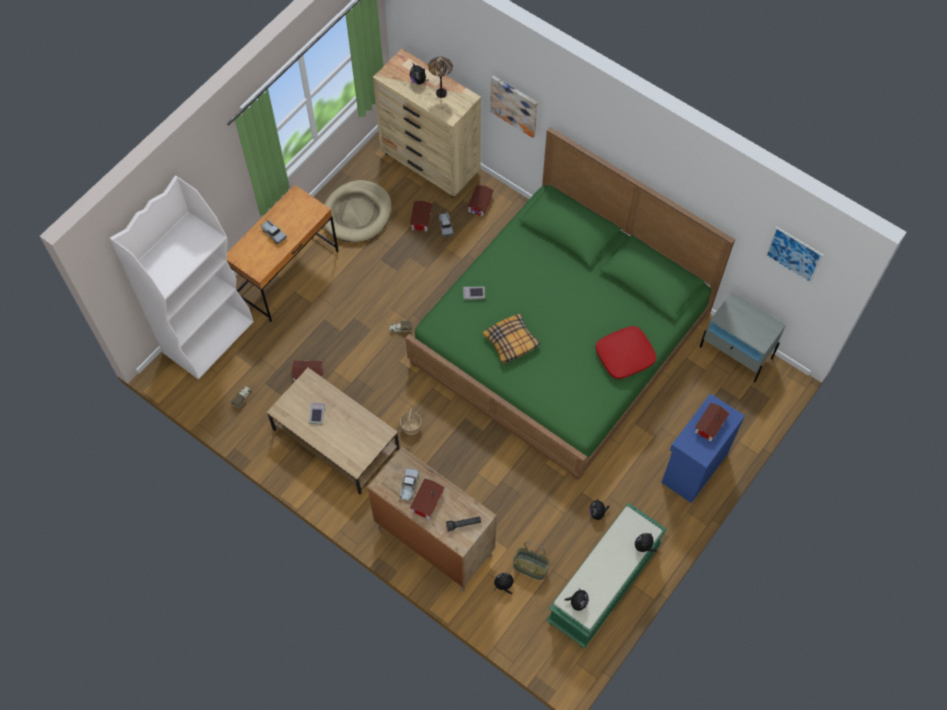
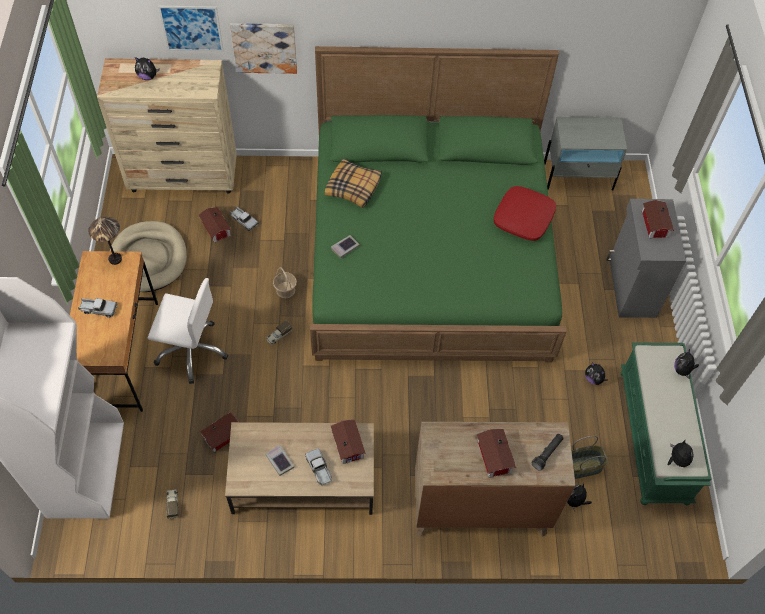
camera: 40 degrees left, 5 degrees down
basket [400,408,422,435] -> basket moved to [273,267,297,298]
toy truck [400,468,419,501] -> toy truck moved to [305,448,332,485]
table lamp [428,56,453,98] -> table lamp moved to [88,217,122,265]
toy house [467,185,494,216] -> toy house moved to [331,419,366,464]
pillow [483,314,540,364] -> pillow moved to [325,159,382,208]
blue cabinet [661,393,745,503] -> grey cabinet [606,199,686,318]
picture [765,226,823,283] -> picture moved to [158,6,224,52]
none -> white office chair [148,278,228,384]

